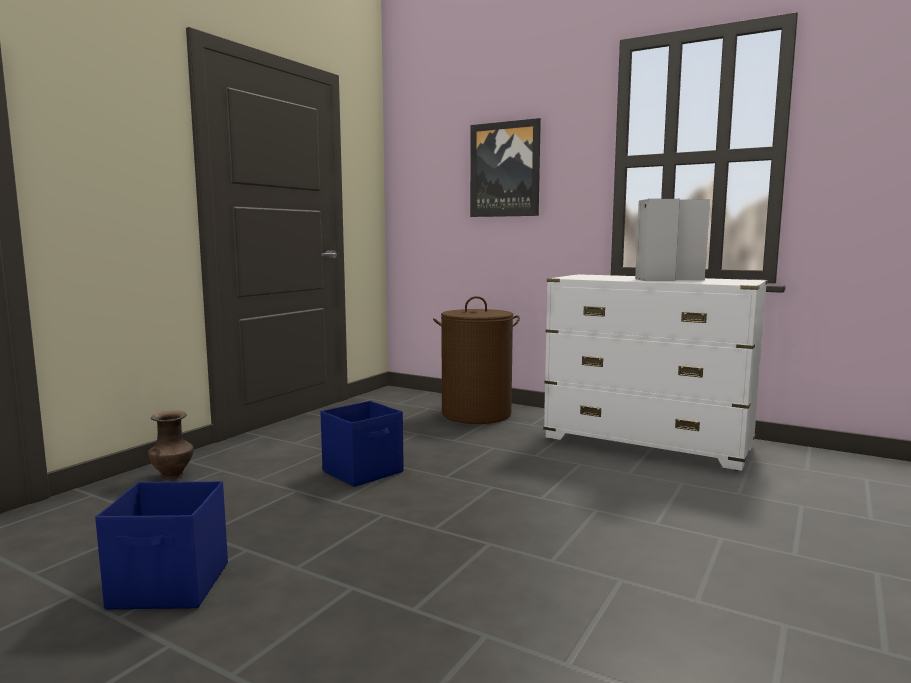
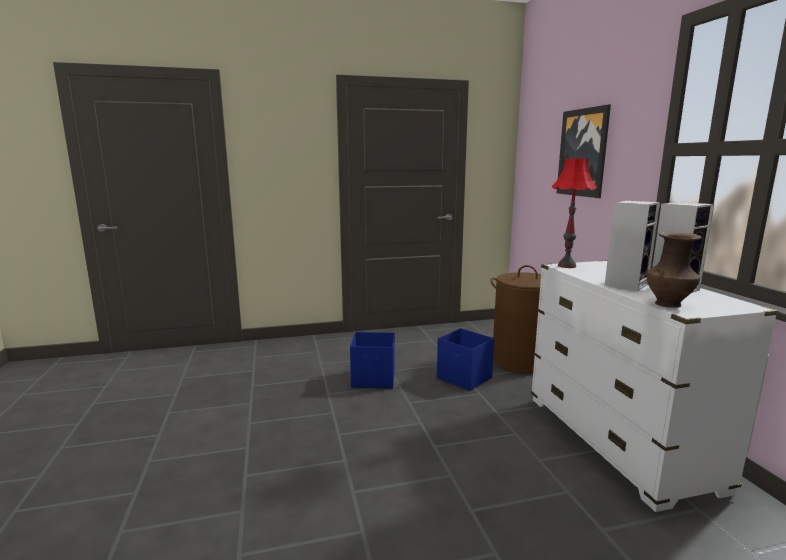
camera: 45 degrees right, 5 degrees up
blue storage box [95,481,228,609] -> blue storage box moved to [437,328,494,391]
brown vase [148,411,194,481] -> brown vase moved to [647,232,702,308]
none -> red table lamp [552,158,597,268]

